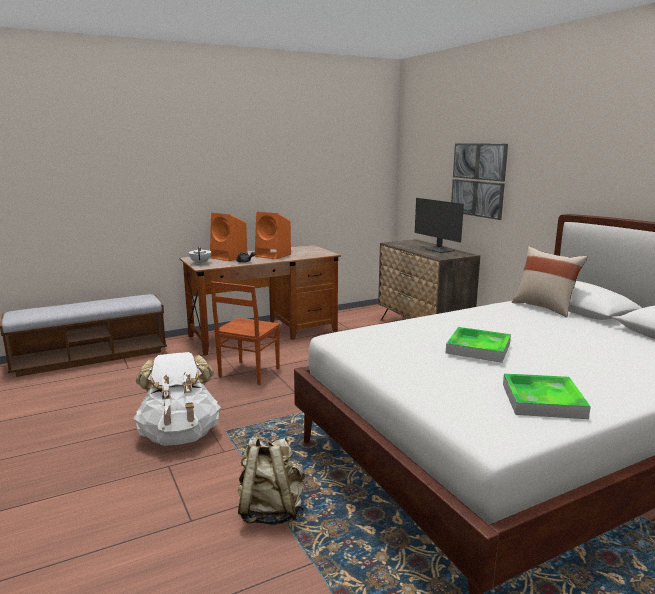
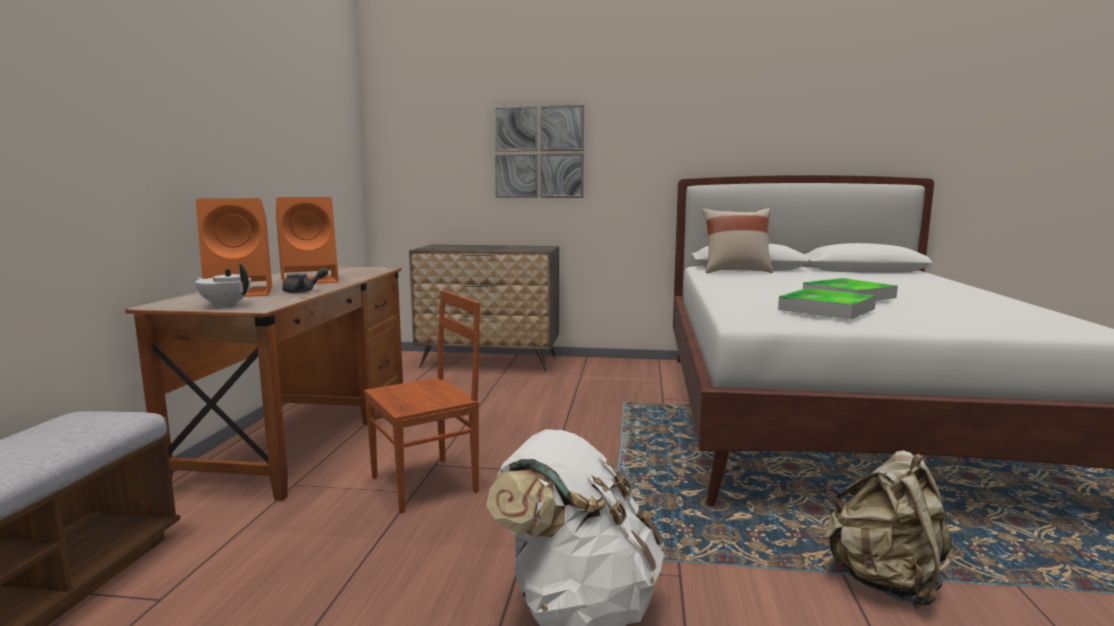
camera: 55 degrees left, 5 degrees down
brown chair [211,281,280,385] -> brown chair turned 90 degrees counterclockwise [364,290,480,514]
monitor [415,198,464,253] -> none
tray [503,373,591,419] -> tray moved to [778,288,876,319]

